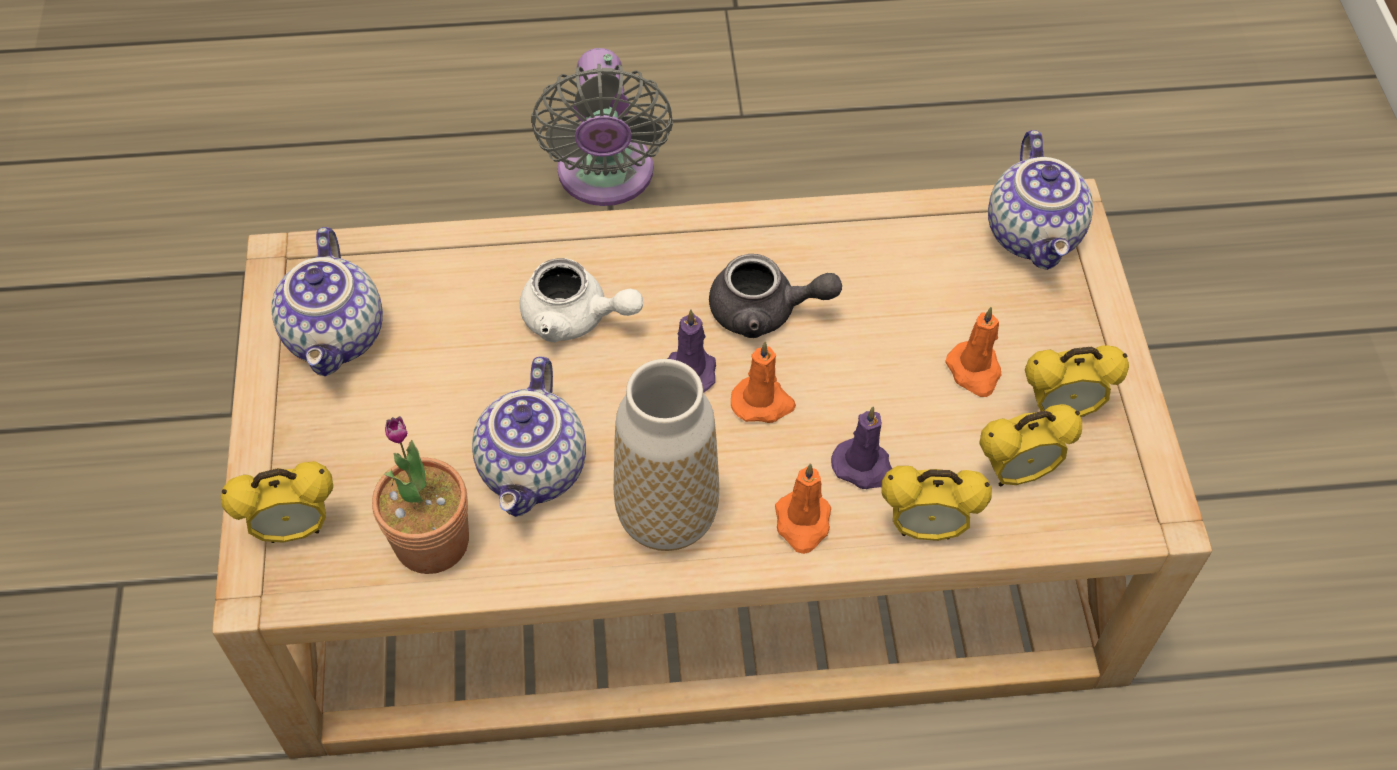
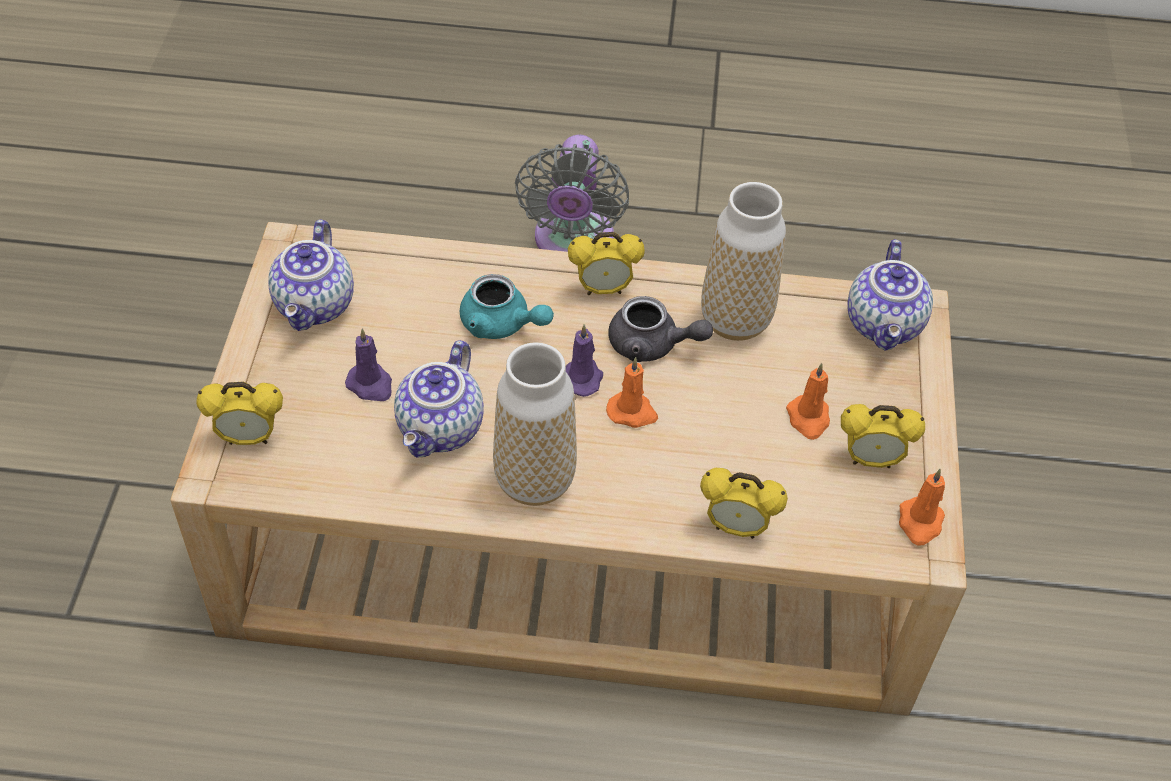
camera: 10 degrees right, 5 degrees down
potted plant [372,416,469,574] -> none
white teapot [520,258,643,342] -> turquoise teapot [460,274,554,339]
orange candle [775,463,831,554] -> orange candle moved to [899,469,945,545]
purple candle [831,407,892,489] -> purple candle moved to [345,328,392,401]
alarm clock [979,404,1082,487] -> alarm clock moved to [568,232,645,295]
none -> vase [701,182,786,341]

